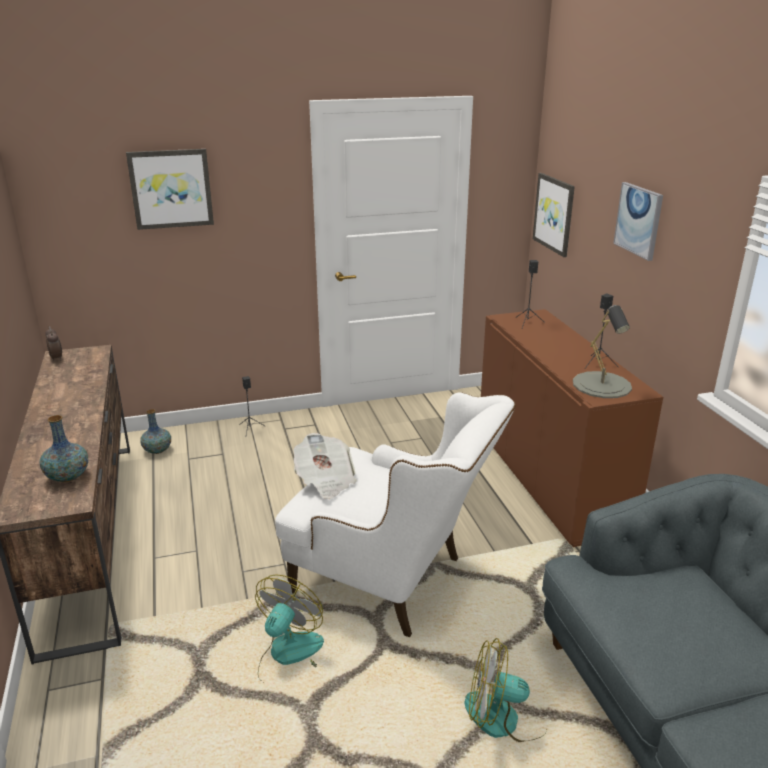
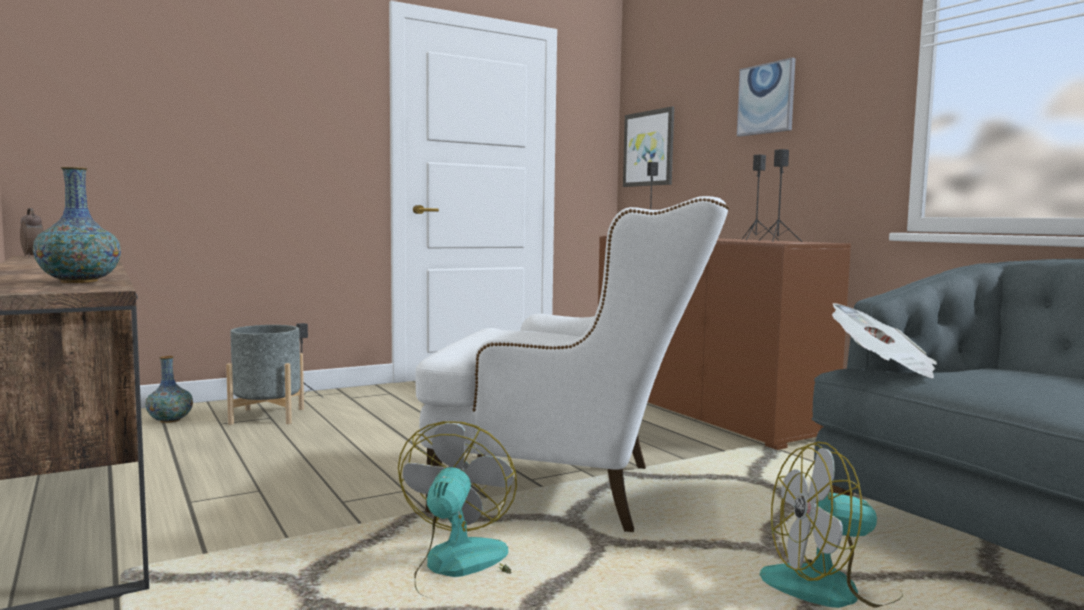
camera: 15 degrees left, 20 degrees down
picture [126,149,214,230] -> none
newspaper [293,433,356,499] -> newspaper moved to [832,303,937,378]
grey table lamp [573,305,632,398] -> black speaker [759,149,802,242]
none -> grey planter [226,325,304,425]

